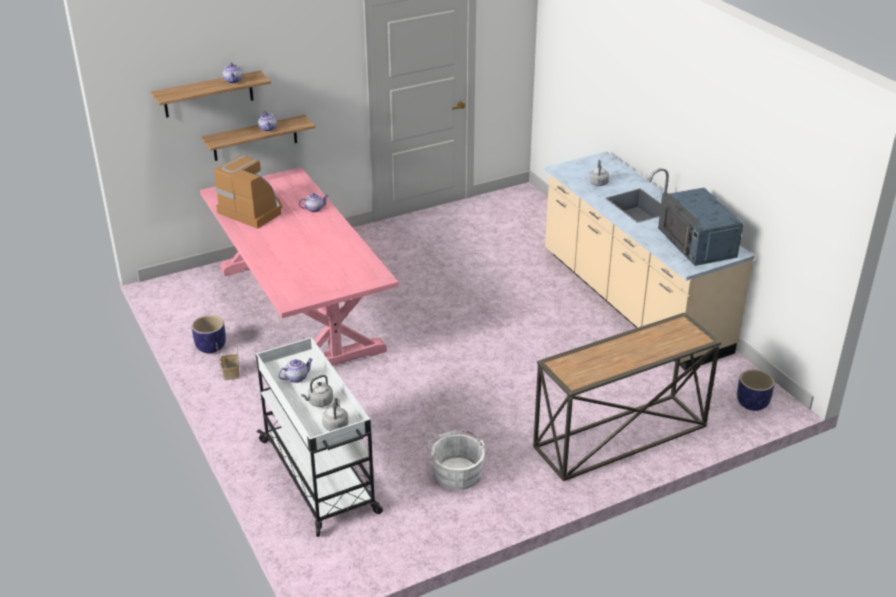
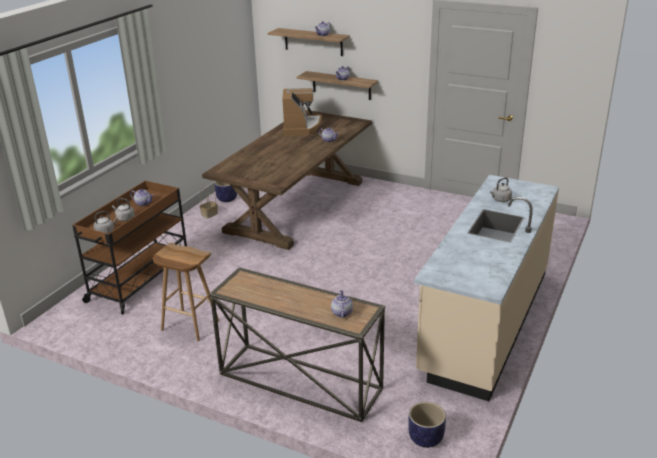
camera: 55 degrees right, 5 degrees down
pink dining table [200,167,399,366] -> brown dining table [202,110,372,250]
white cart [256,337,383,537] -> brown cart [72,181,187,314]
white bucket [428,431,485,490] -> brown stool [153,243,219,341]
blue microwave [658,188,744,266] -> none
none -> teapot [331,290,353,318]

